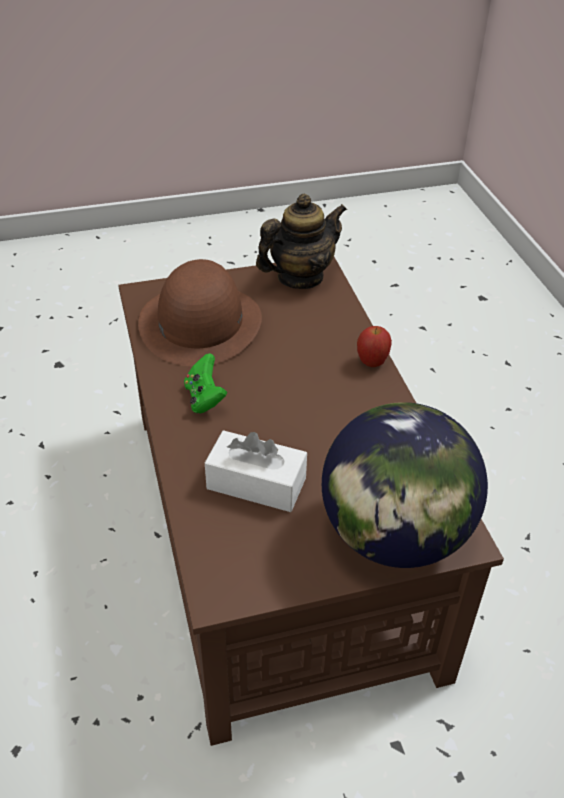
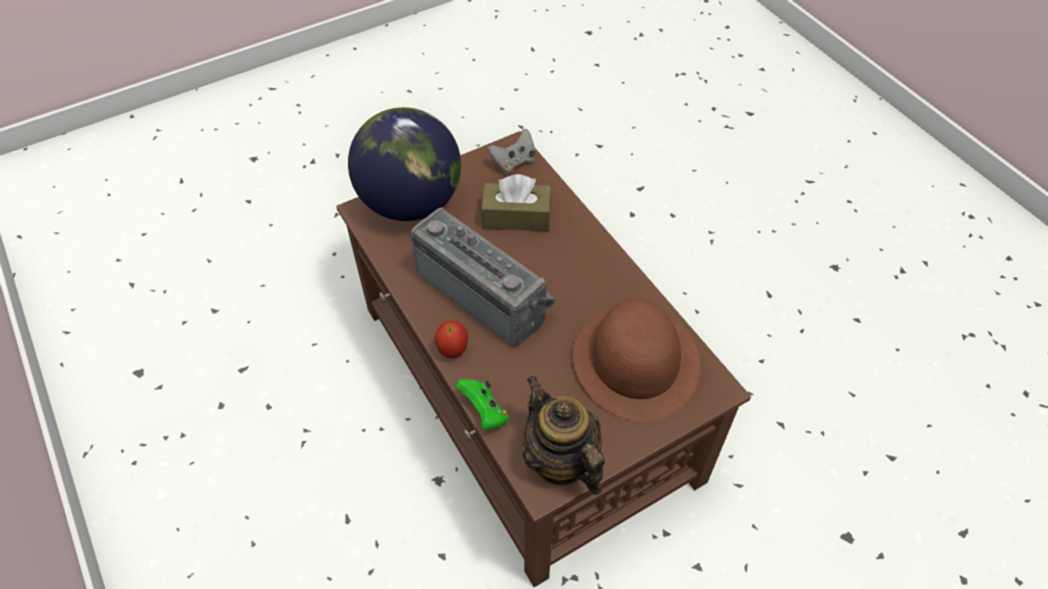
camera: 165 degrees right, 10 degrees up
green game controller [184,353,227,413] -> green game controller moved to [456,379,509,429]
white tissue box [205,430,307,512] -> brown tissue box [481,174,552,231]
teapot [256,194,347,289] -> teapot turned 105 degrees clockwise [522,376,605,494]
none -> radio [410,208,556,347]
none -> grey game controller [487,129,535,174]

